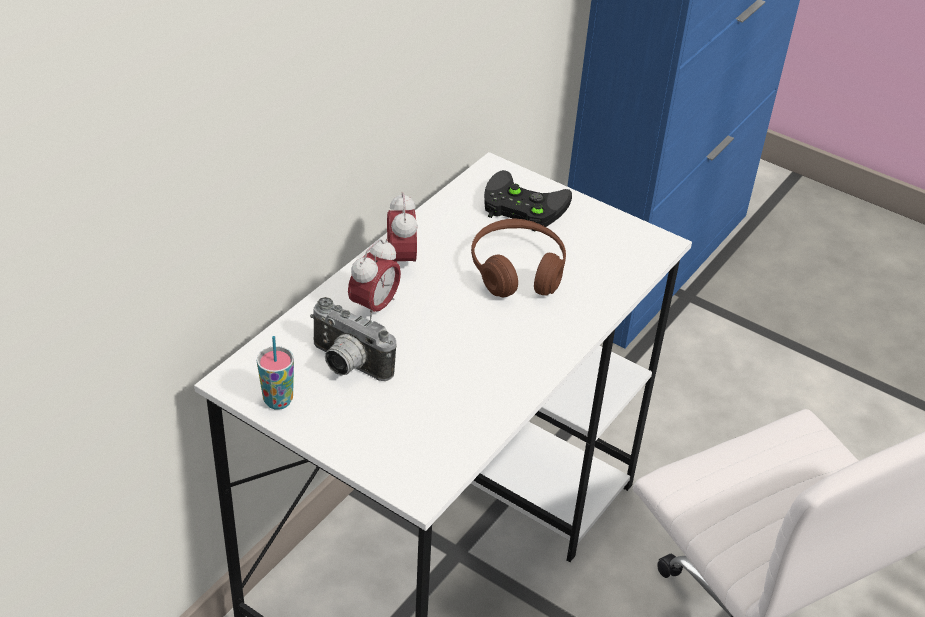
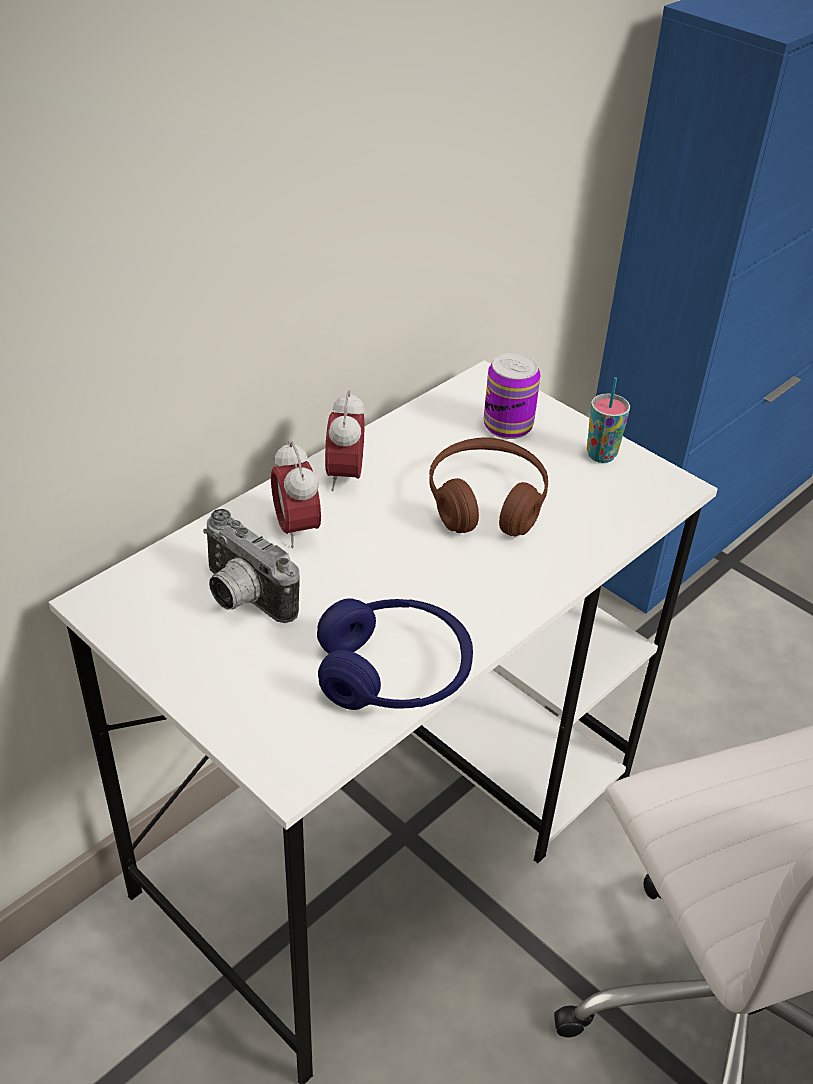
camera: 10 degrees right, 0 degrees up
cup [257,336,294,410] -> cup moved to [587,377,630,463]
alarm clock [348,239,401,321] -> alarm clock turned 120 degrees clockwise [271,440,321,548]
black game controller [484,170,572,231] -> can [484,353,540,439]
none -> blue headphones [317,598,473,710]

